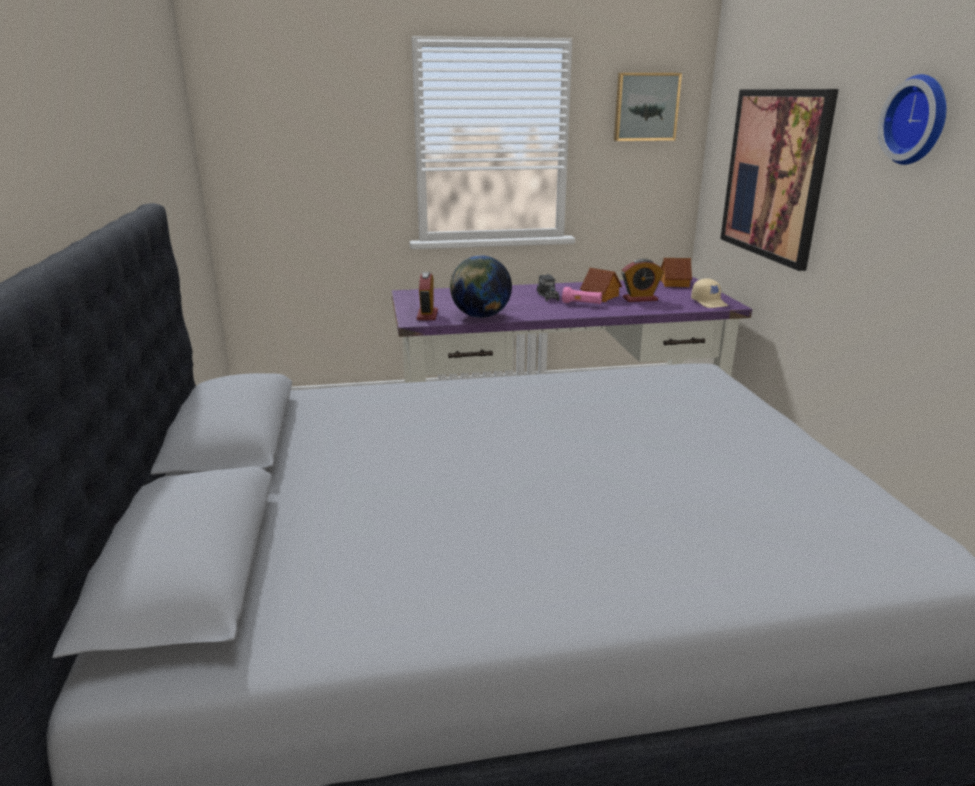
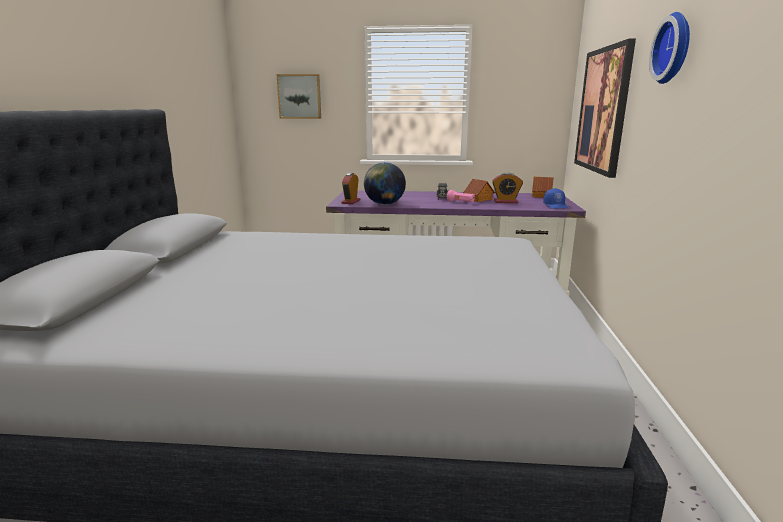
camera: 15 degrees right, 5 degrees down
picture [614,73,682,141] -> picture moved to [276,74,321,119]
beige cap [691,278,728,308] -> blue cap [543,188,568,209]

